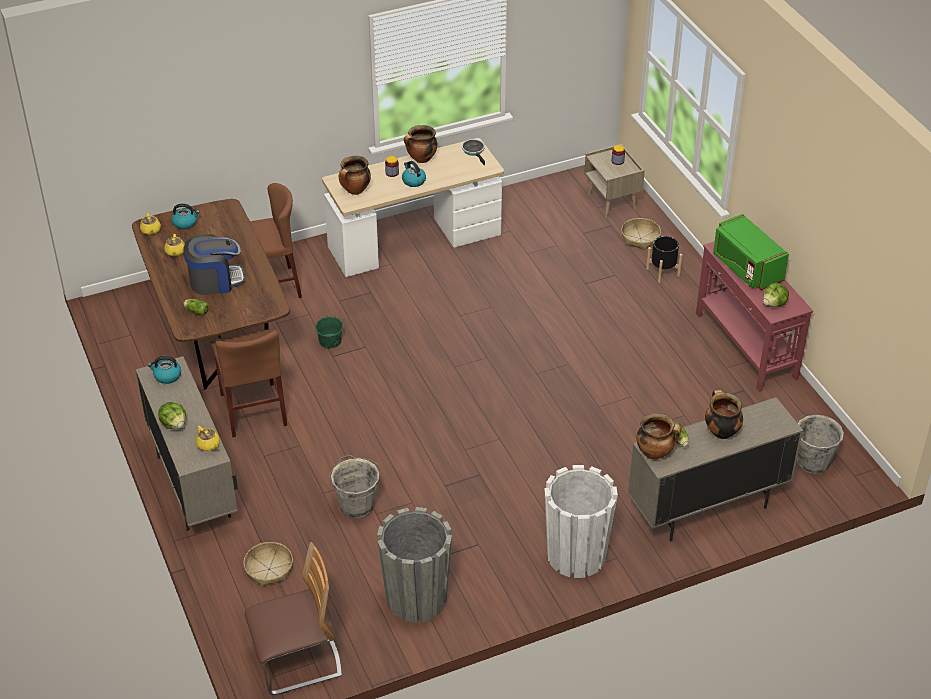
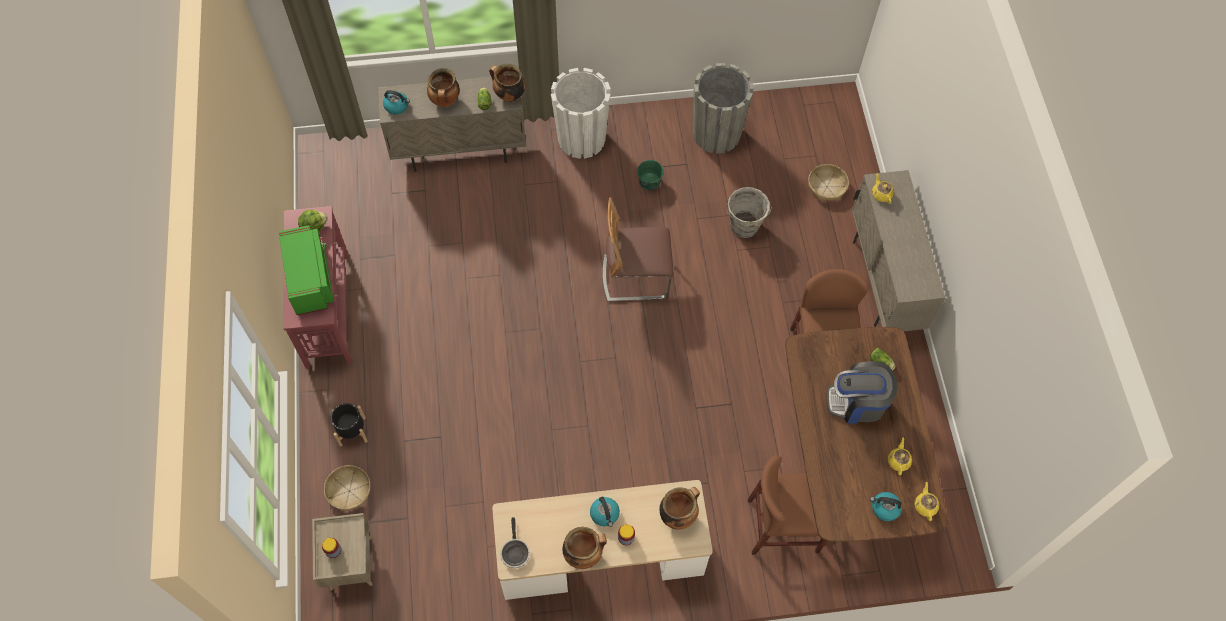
camera: 165 degrees left, 20 degrees up
kettle [148,356,181,384] -> kettle moved to [383,90,410,115]
lettuce [158,402,186,429] -> none
chair [245,542,342,695] -> chair moved to [603,197,674,302]
green bucket [315,316,343,349] -> green bucket moved to [637,160,664,191]
grey bucket [797,415,844,474] -> none

